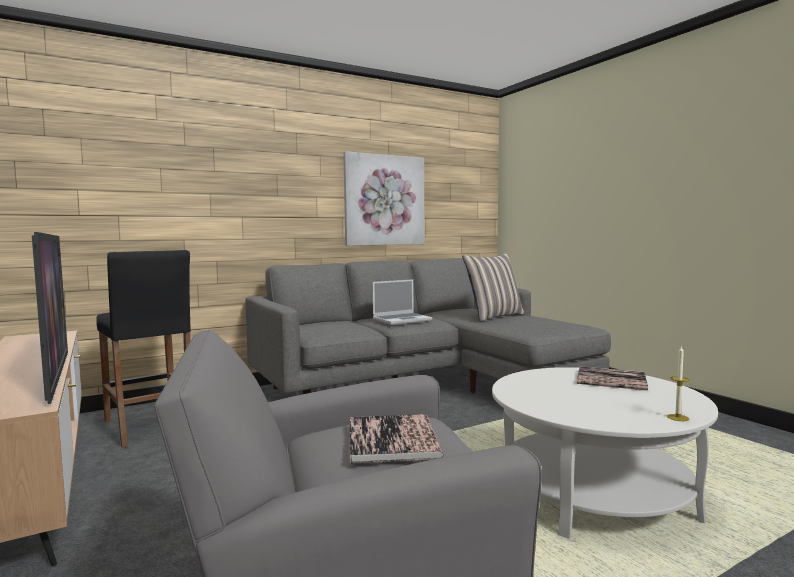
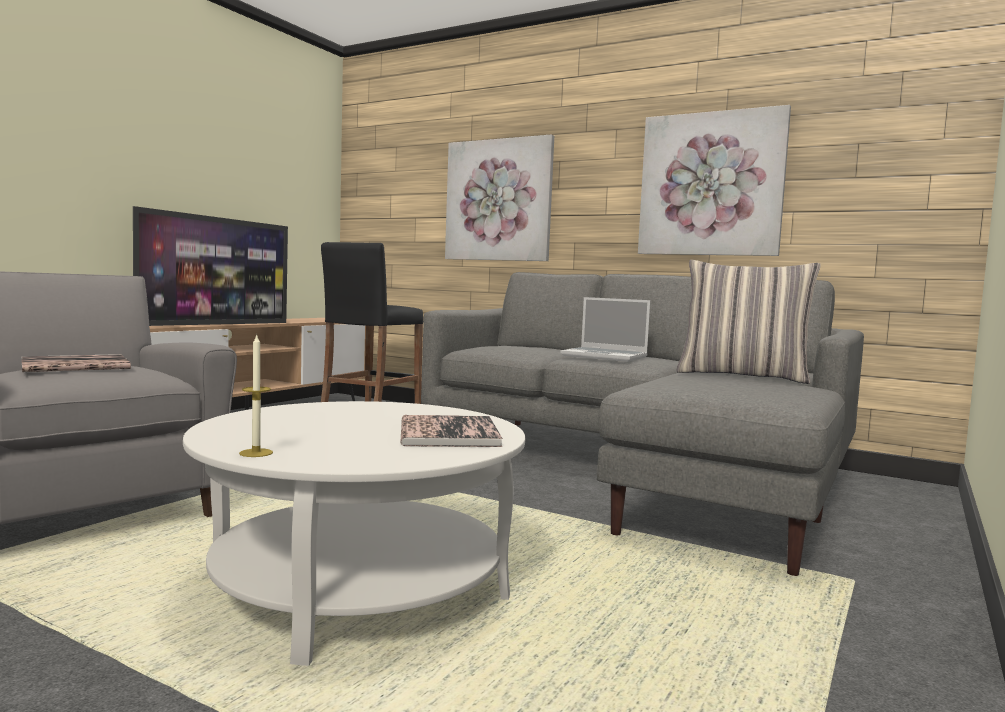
camera: 60 degrees right, 0 degrees up
none -> picture [445,134,554,261]

